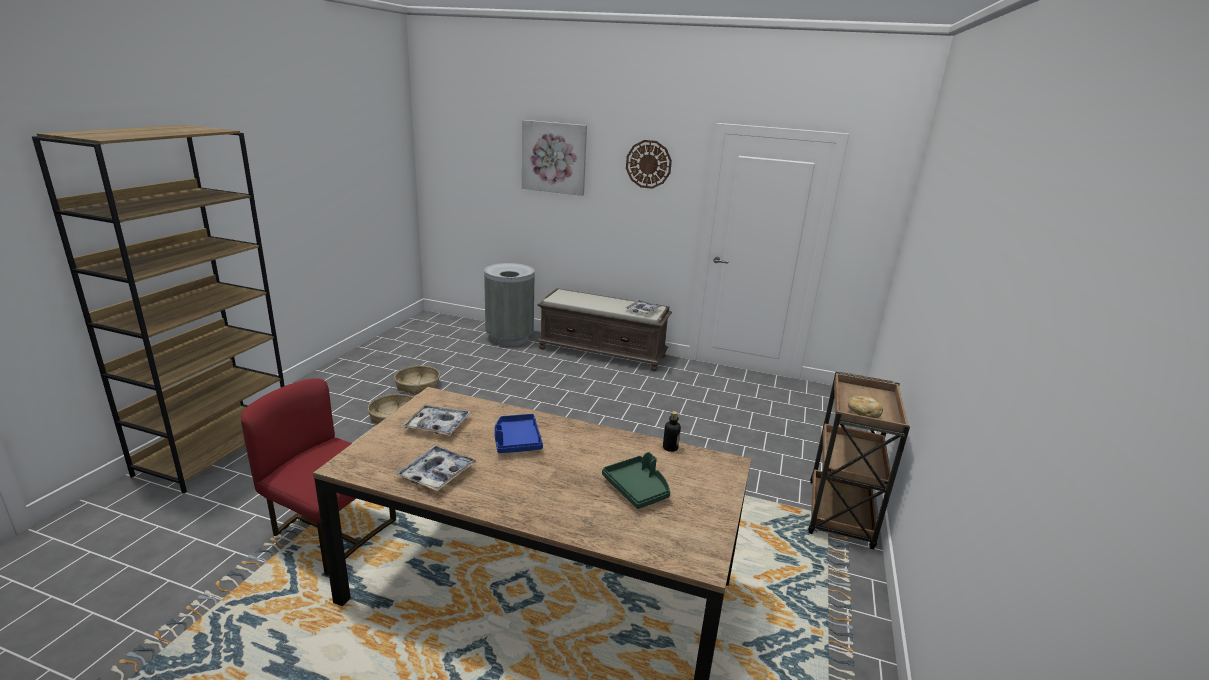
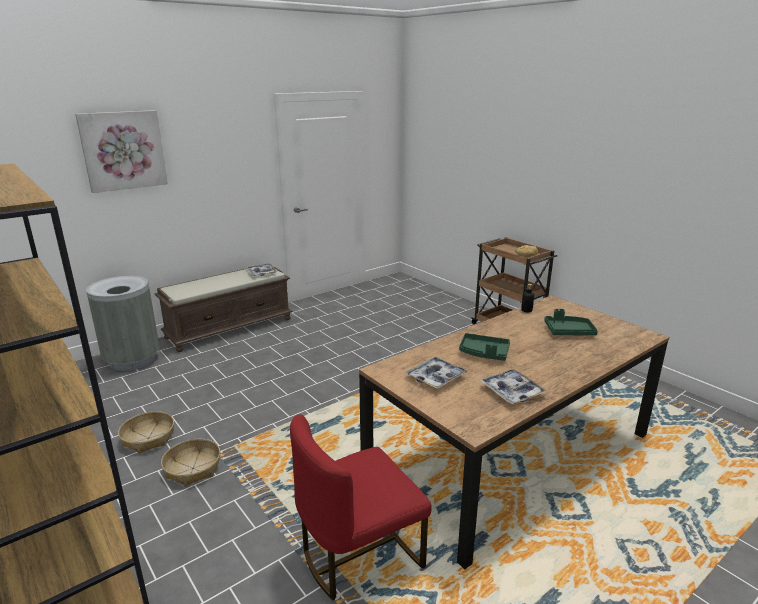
camera: 55 degrees left, 0 degrees up
blue tray [494,414,543,453] -> green tray [459,333,510,361]
wall clock [626,140,672,189] -> none

